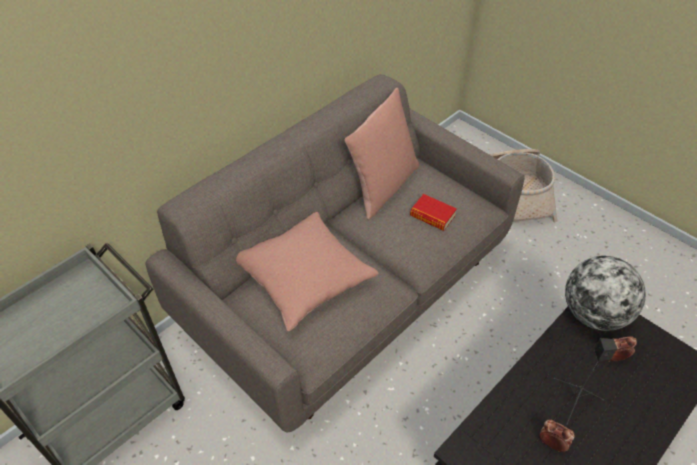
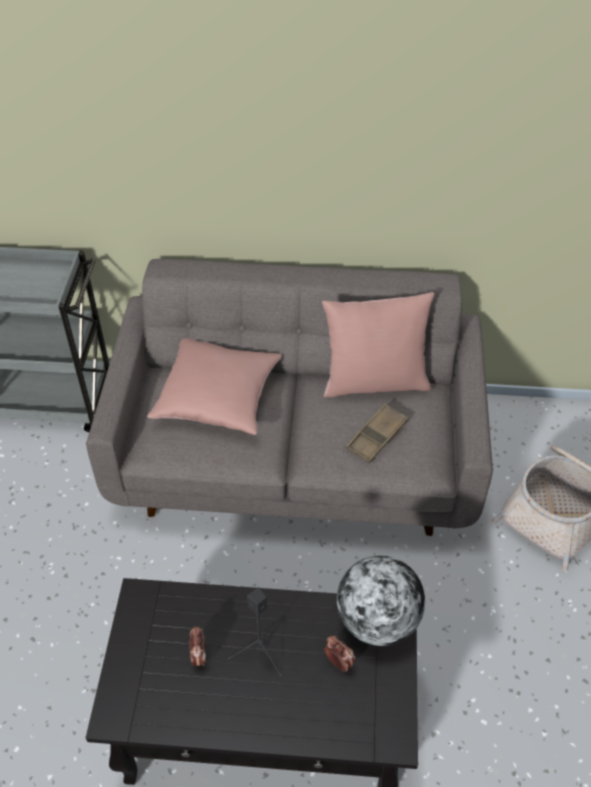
camera: 50 degrees right, 0 degrees up
book [410,194,457,231] -> brown tray [346,403,408,463]

